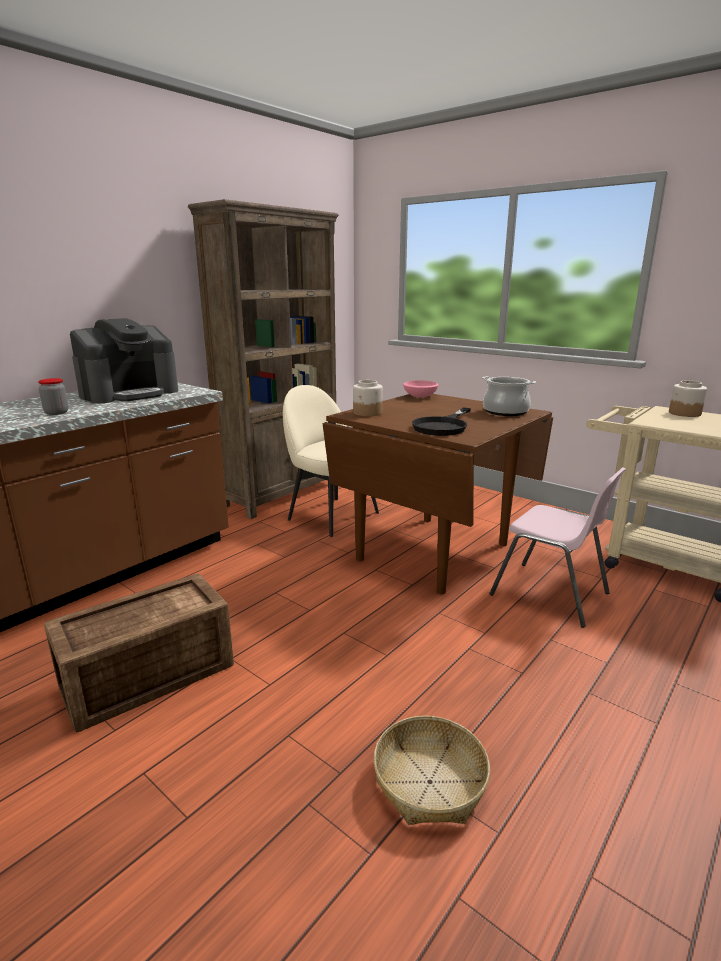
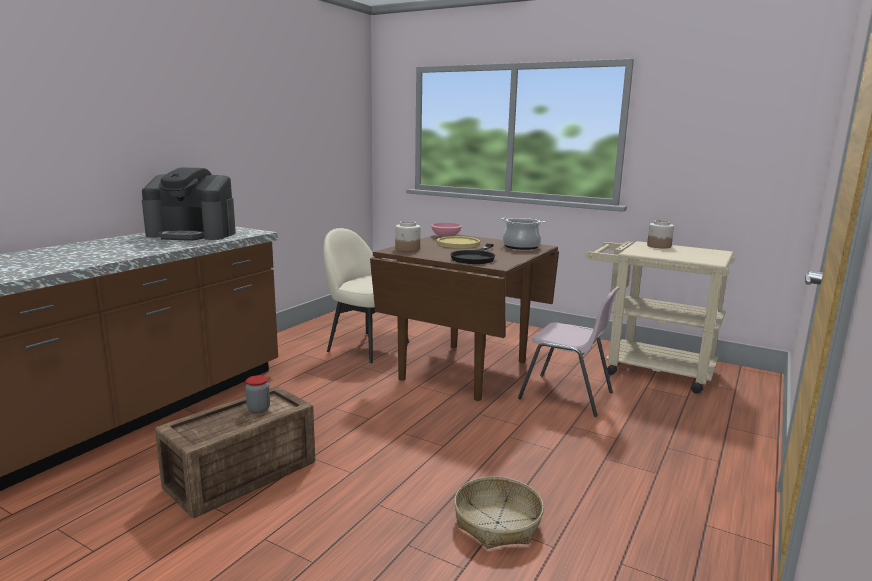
camera: 10 degrees left, 5 degrees down
jar [38,378,69,415] -> jar moved to [245,375,270,413]
coffee machine [70,318,178,404] -> coffee machine turned 60 degrees clockwise [142,167,236,241]
brown bookcase [188,199,339,519] -> none
none -> yellow plate [437,236,480,248]

